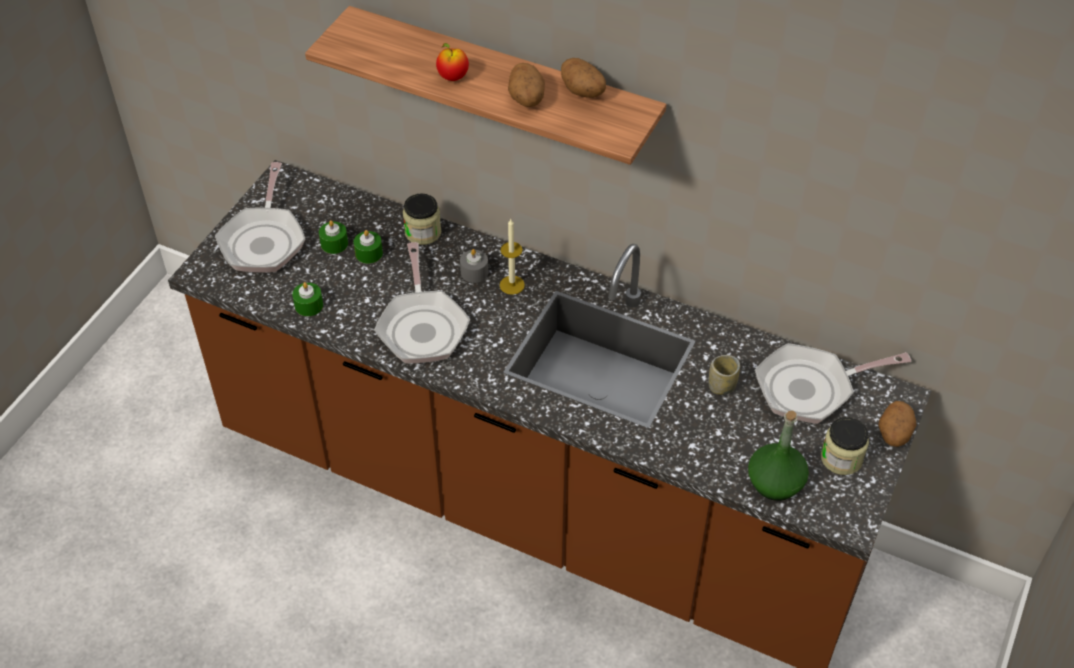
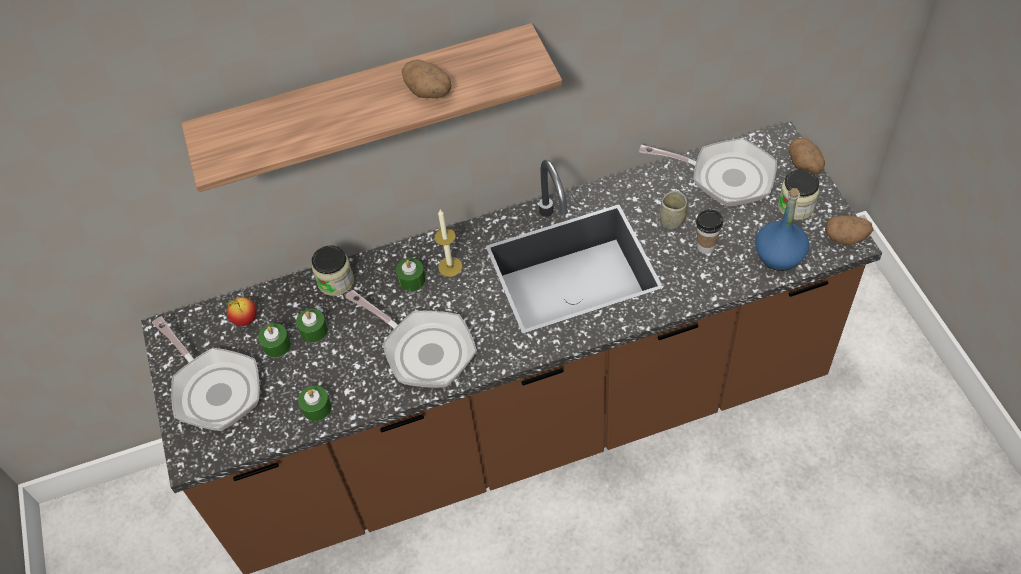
camera: 40 degrees left, 5 degrees up
apple [436,43,469,81] -> apple moved to [227,297,257,326]
grey candle [460,249,488,283] -> green candle [396,258,426,291]
potato [561,58,606,98] -> potato moved to [825,215,873,245]
green bottle [748,411,809,501] -> blue bottle [755,188,809,271]
frying pan [755,343,911,424] -> frying pan turned 105 degrees counterclockwise [639,138,777,207]
none -> cup [696,210,723,254]

